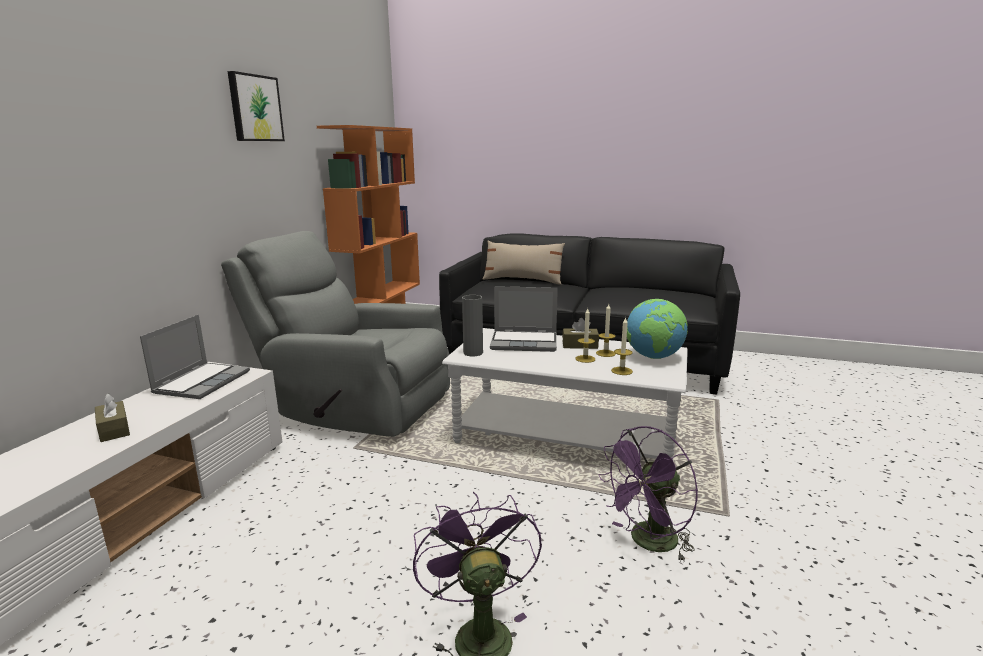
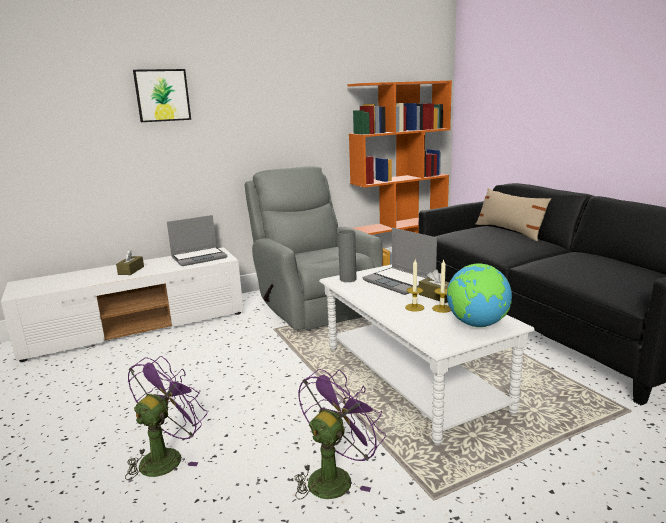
camera: 45 degrees right, 0 degrees up
picture [228,71,285,141] -> picture moved to [133,69,191,122]
purple fan [598,426,698,562] -> purple fan turned 120 degrees clockwise [295,369,386,500]
candle [611,317,633,375] -> none

